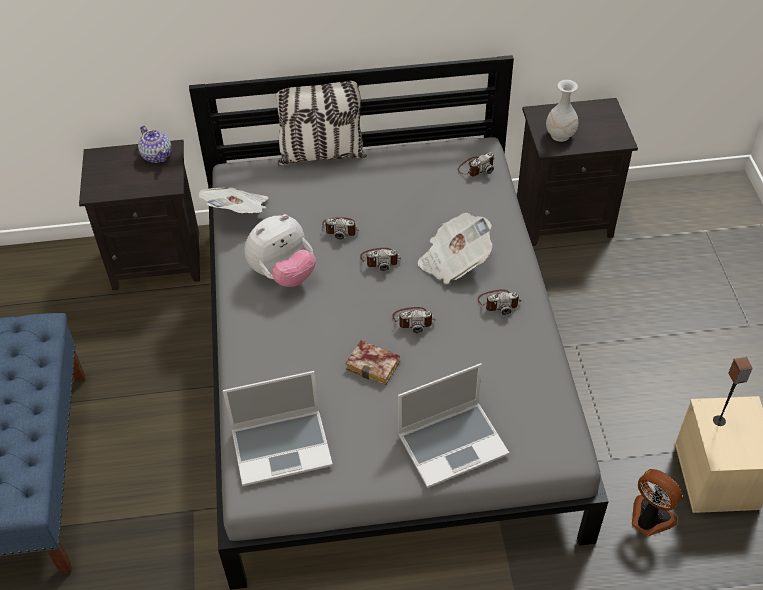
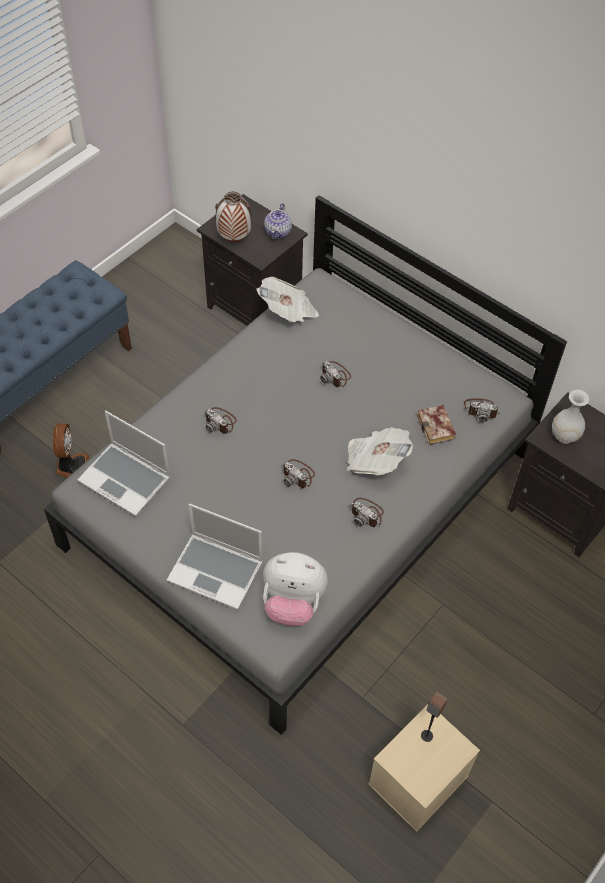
camera: 45 degrees right, 5 degrees up
plush toy [244,214,316,287] -> plush toy moved to [263,552,328,626]
pillow [275,81,367,165] -> none
book [345,340,400,385] -> book moved to [417,405,456,445]
camera [360,248,401,271] -> camera moved to [204,407,237,434]
fan [632,469,682,536] -> fan moved to [53,423,89,478]
none -> vase [215,192,252,242]

